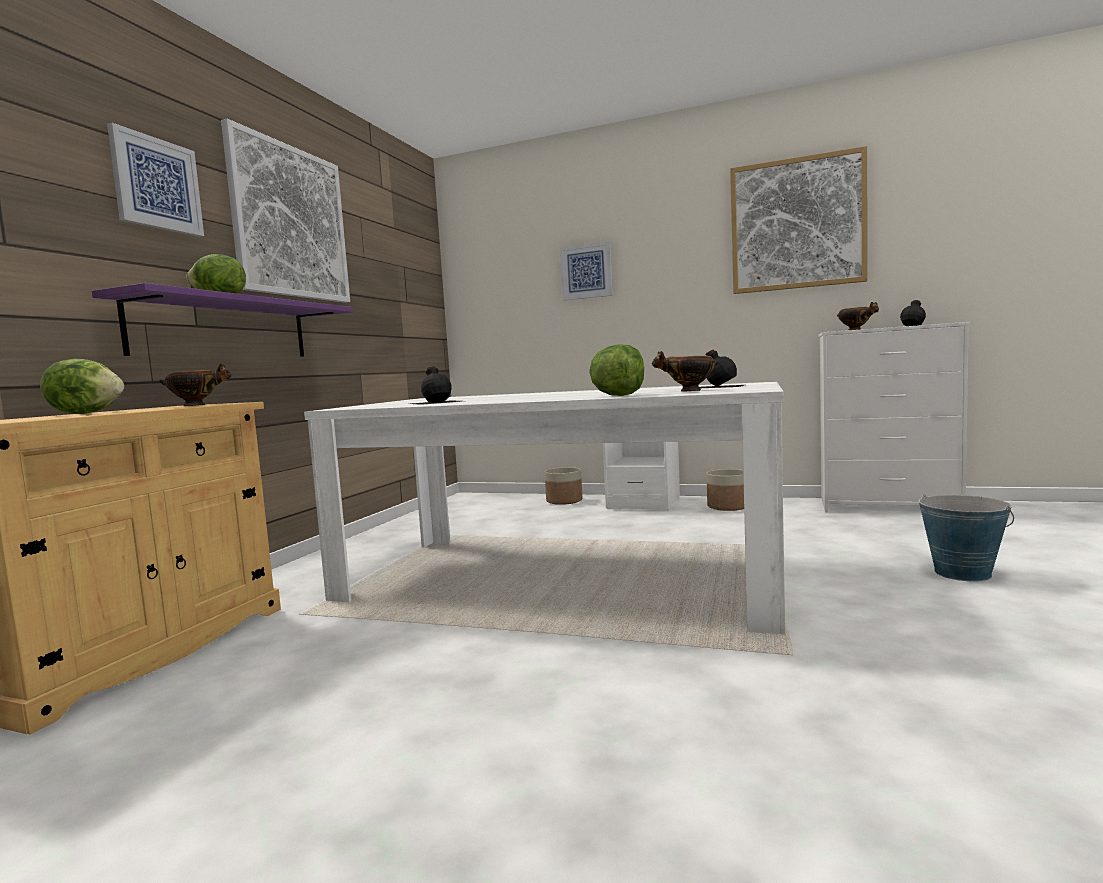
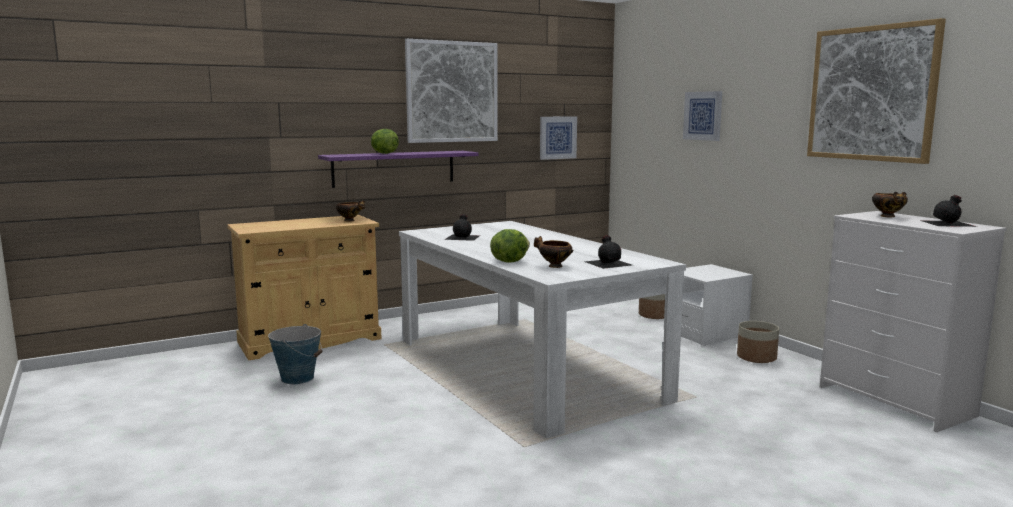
camera: 40 degrees right, 5 degrees up
lettuce [40,359,124,414] -> none
picture [107,123,204,237] -> picture moved to [540,116,577,160]
bucket [919,494,1014,582] -> bucket moved to [268,324,322,384]

